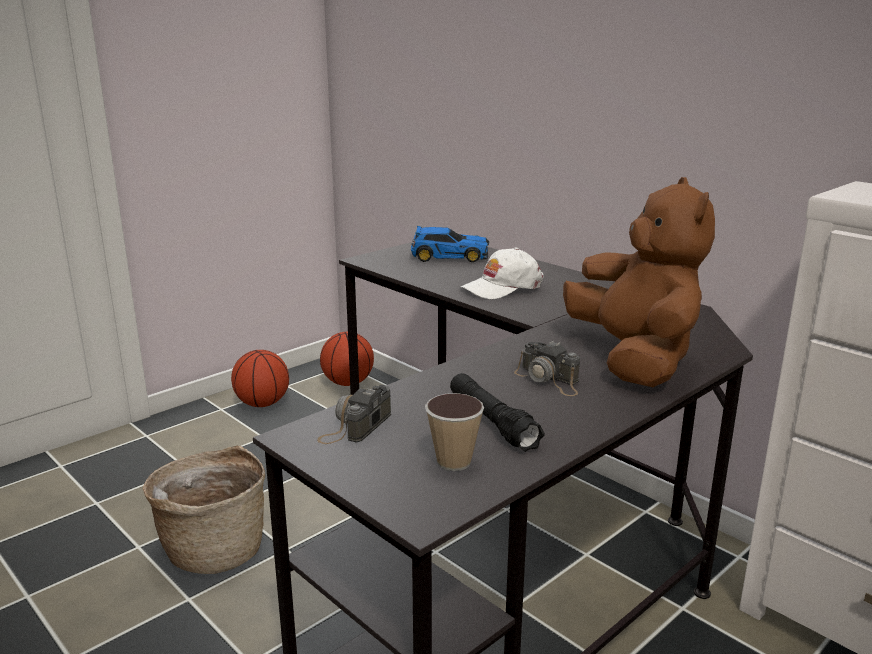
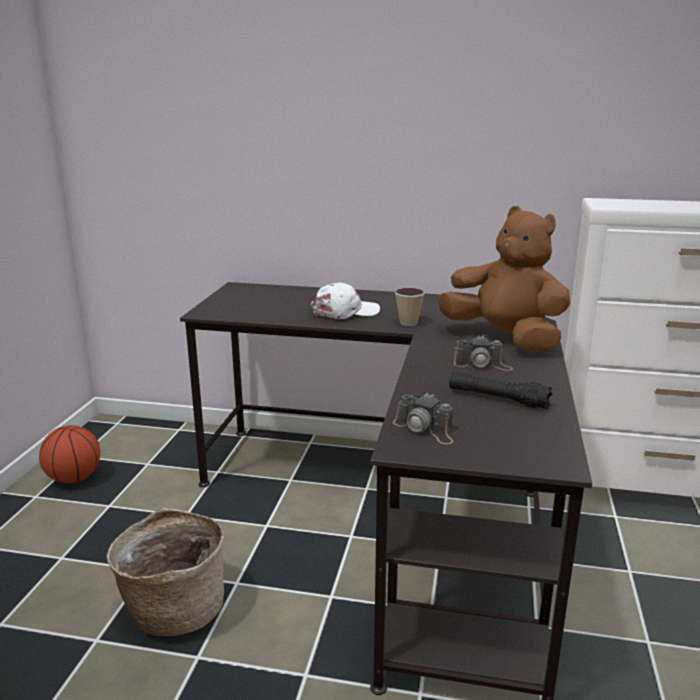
camera: 35 degrees left, 0 degrees up
camera [317,385,391,444] -> camera turned 45 degrees counterclockwise [393,393,453,444]
basketball [320,332,374,386] -> none
toy car [411,226,489,262] -> none
cup [425,393,484,471] -> cup moved to [395,288,425,326]
white cap [461,248,544,299] -> white cap turned 135 degrees counterclockwise [311,283,380,319]

